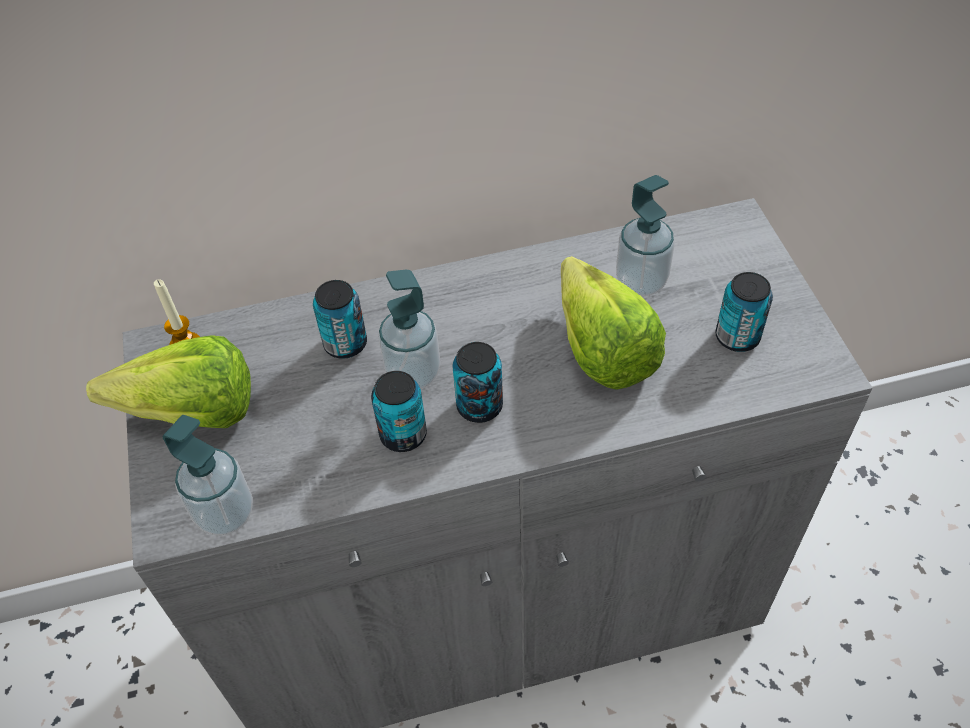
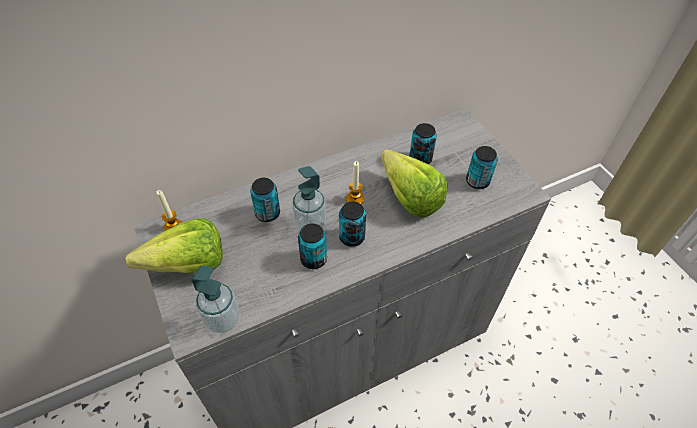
camera: 15 degrees left, 0 degrees up
soap dispenser [616,175,675,296] -> can [409,123,437,164]
none -> candle [346,161,364,204]

